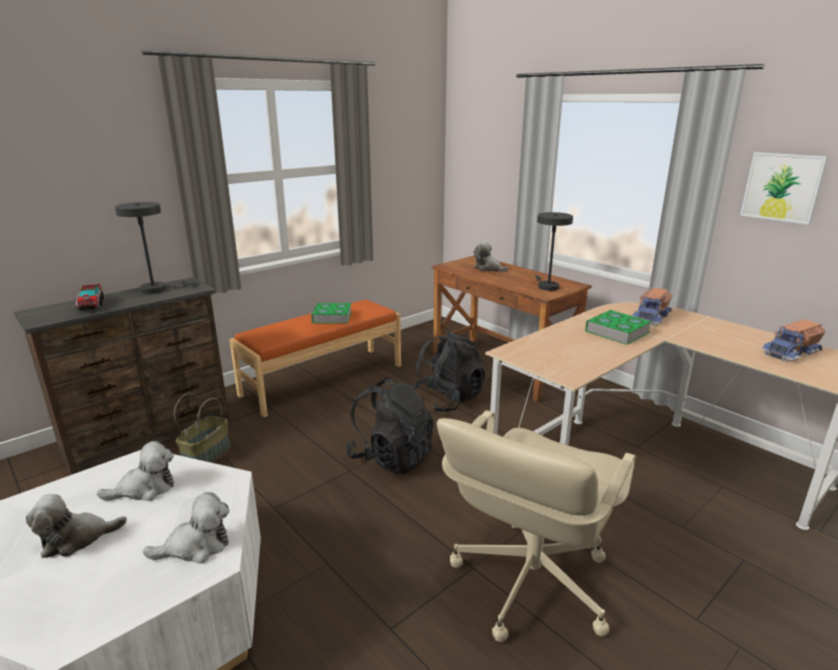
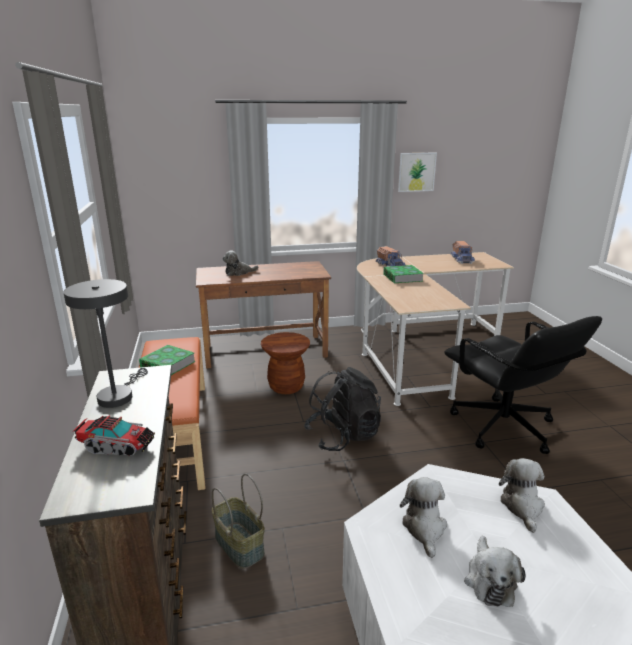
camera: 60 degrees left, 0 degrees up
black backpack [413,332,485,412] -> brown stool [261,332,310,394]
beige office chair [437,410,636,642] -> black office chair [444,316,602,454]
grey table lamp [535,212,573,291] -> none

